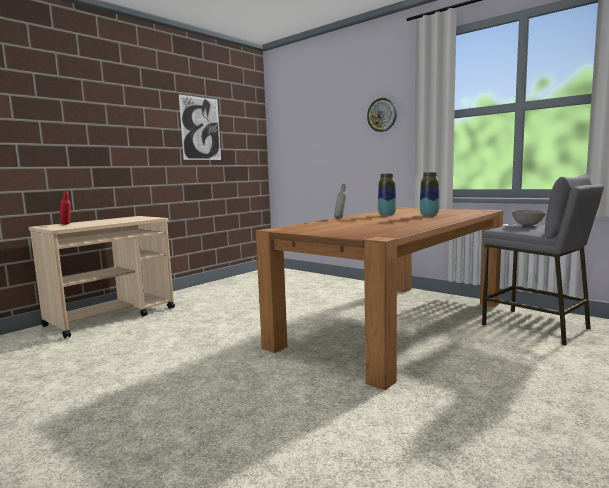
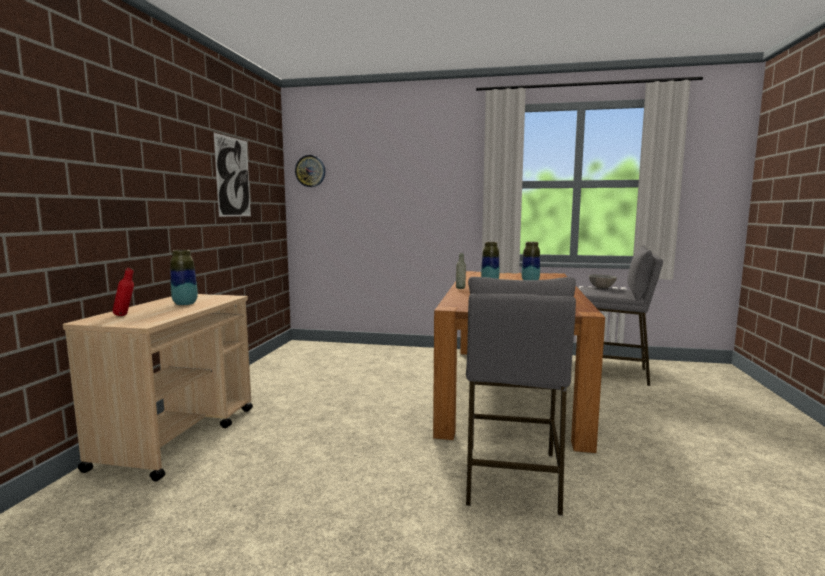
camera: 30 degrees left, 0 degrees up
wall clock [367,98,397,132] -> wall clock moved to [295,155,325,187]
none -> vase [170,250,198,305]
none -> grey stool [466,277,576,516]

